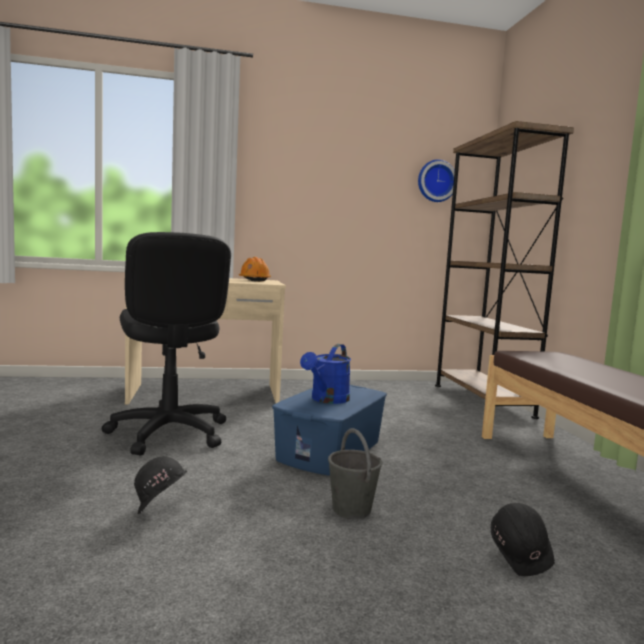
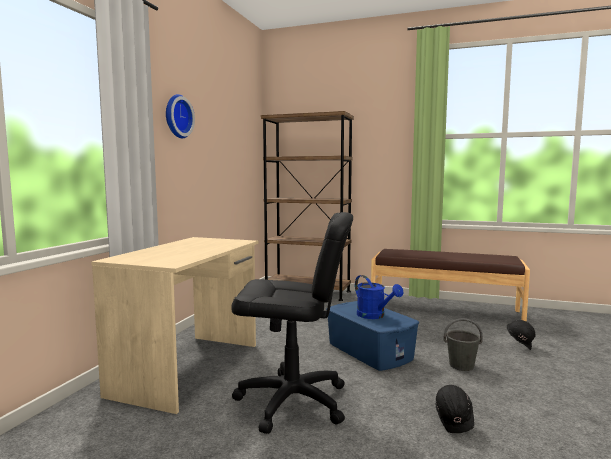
camera: 60 degrees left, 0 degrees up
orange hard hat [239,257,271,282] -> none
wall clock [418,159,455,202] -> wall clock moved to [166,94,195,138]

